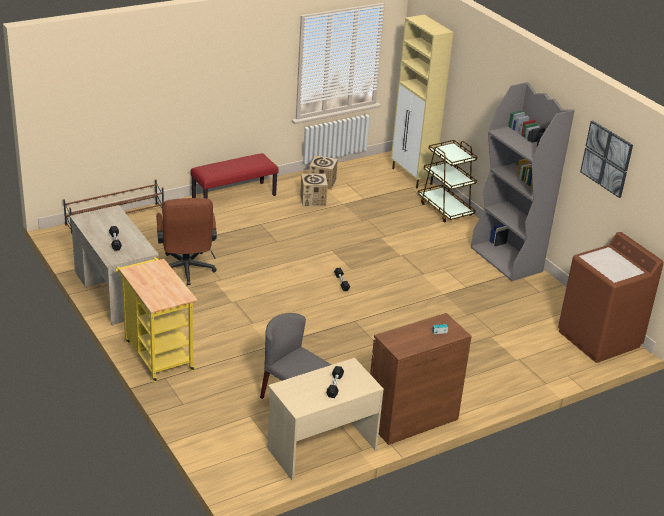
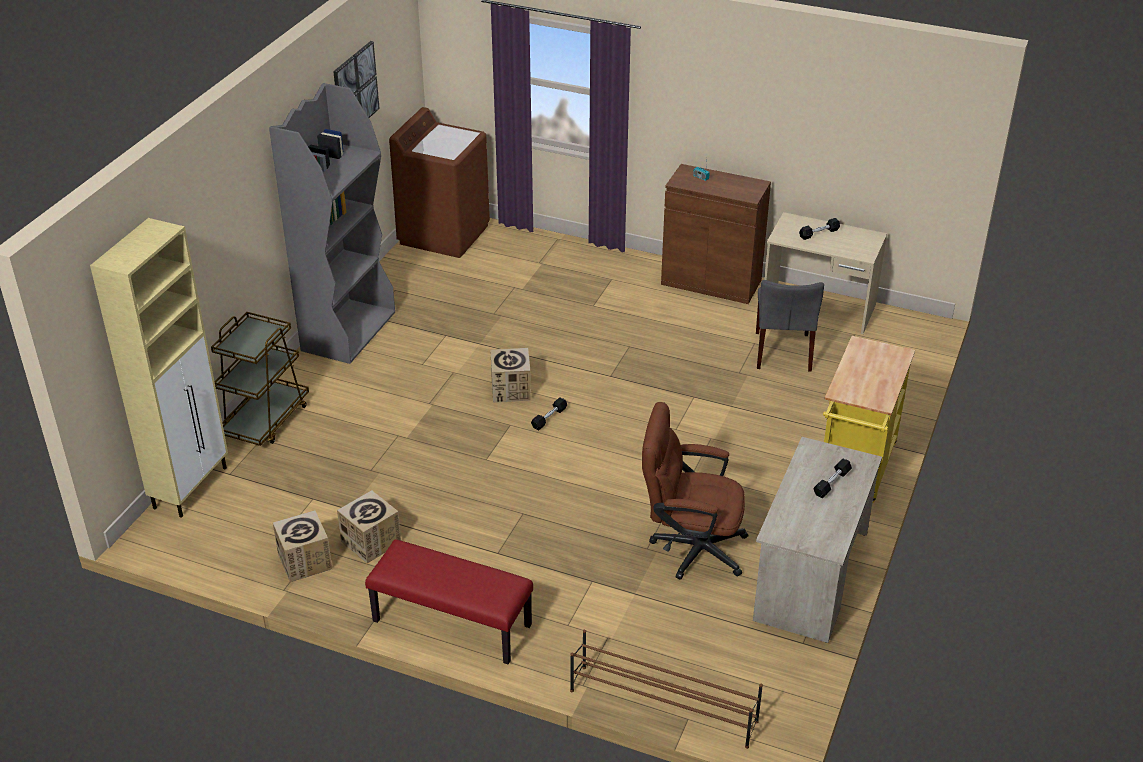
camera: 125 degrees left, 5 degrees up
brown office chair [156,198,217,285] -> brown office chair turned 120 degrees counterclockwise [642,402,748,580]
none -> cardboard box [490,348,531,403]

